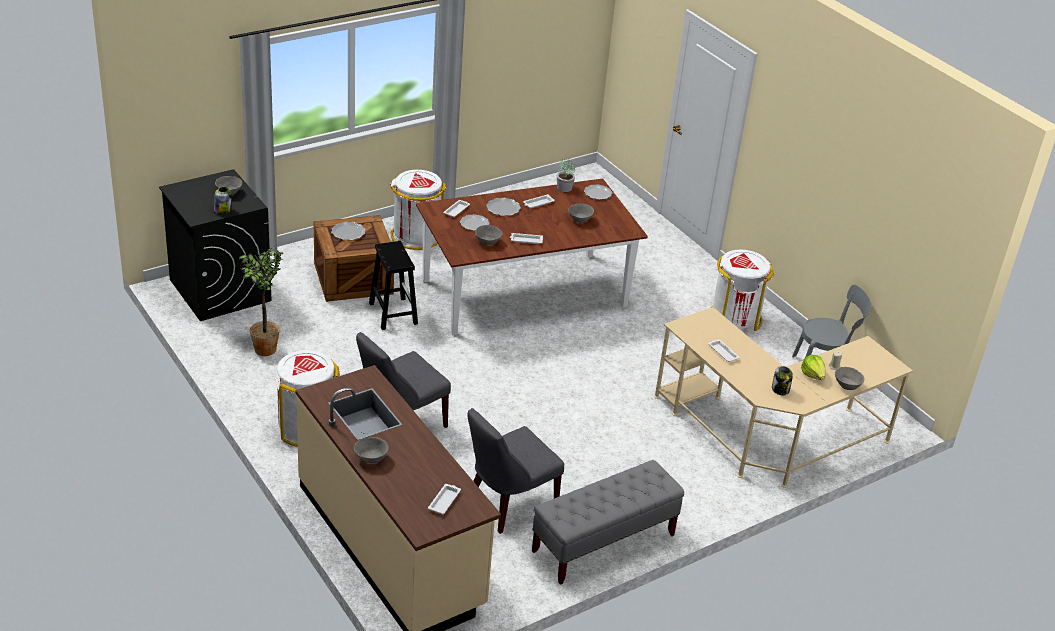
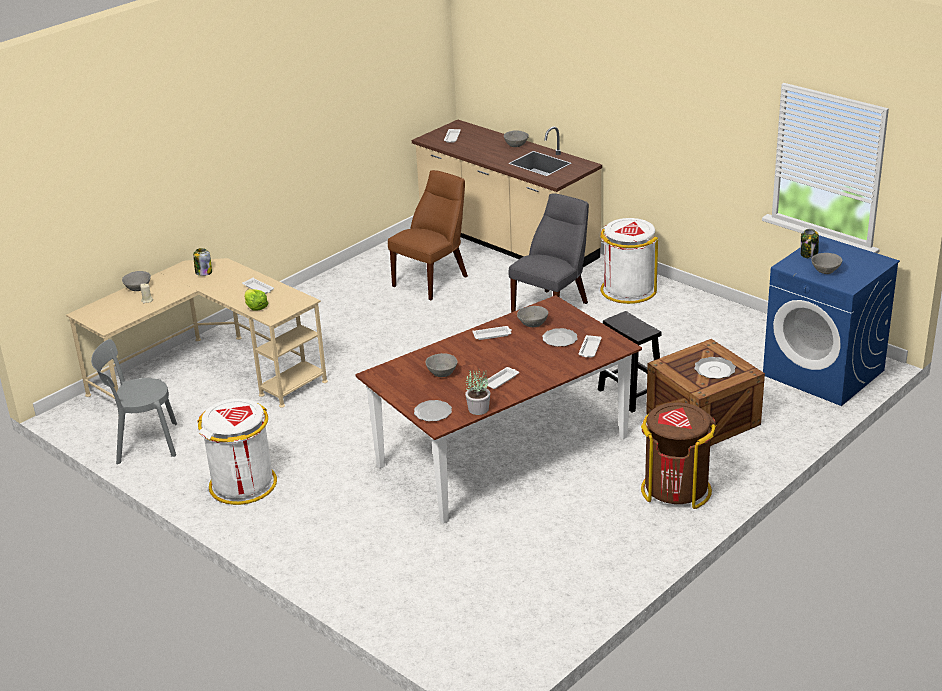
camera: 170 degrees right, 5 degrees down
black washing machine [159,169,271,321] -> blue washing machine [763,235,900,406]
potted plant [239,248,282,356] -> none
white trash can [391,170,446,250] -> brown trash can [641,402,717,509]
grey chair [467,408,564,534] -> brown chair [388,170,468,300]
plate [486,198,521,216] -> none
grey bench [532,460,684,585] -> none
lettuce [801,355,826,380] -> lettuce moved to [244,289,268,311]

